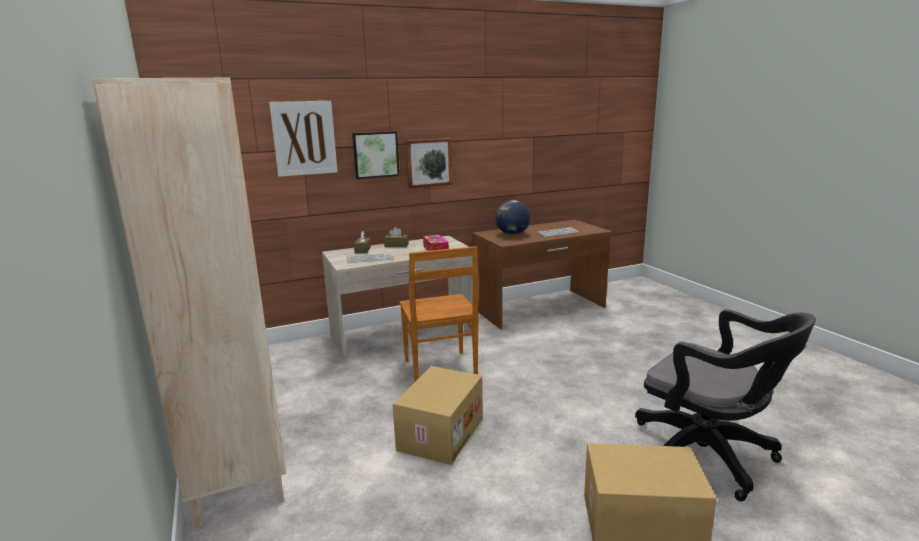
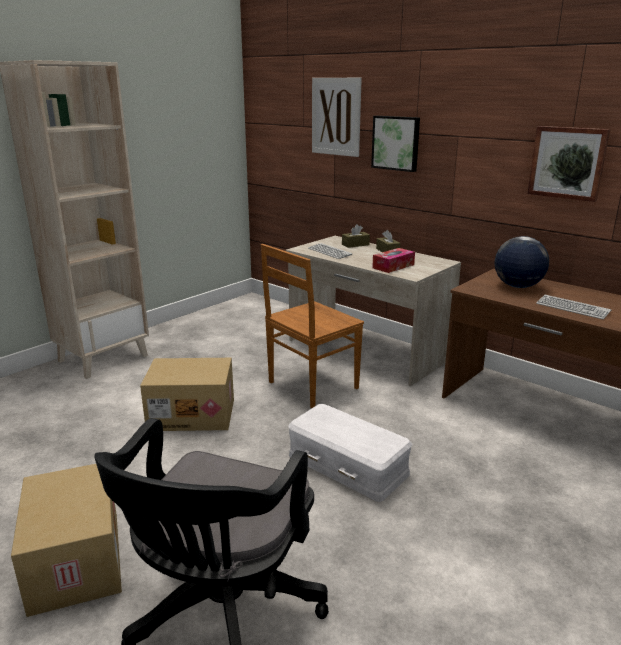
camera: 65 degrees right, 5 degrees up
picture [406,138,452,188] -> picture moved to [528,126,610,202]
none -> white storage box [288,404,413,502]

